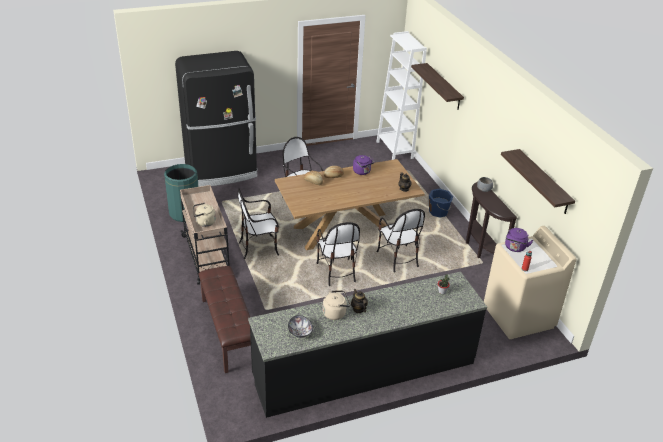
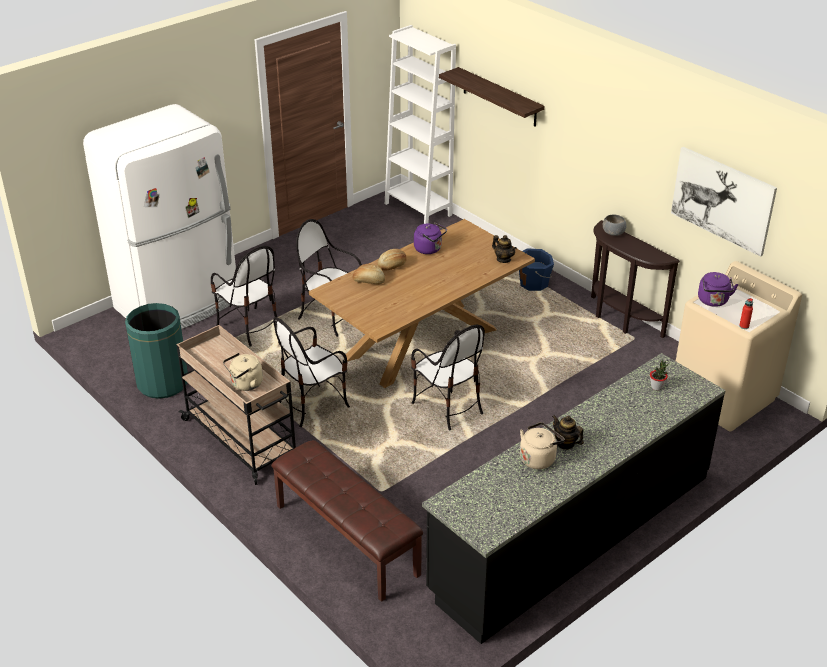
camera: 20 degrees left, 0 degrees up
black fridge [175,51,258,187] -> white fridge [83,104,236,329]
bowl [288,315,313,338] -> none
chair [377,209,425,272] -> chair moved to [211,246,277,347]
shelf [501,149,575,214] -> picture [671,147,777,257]

